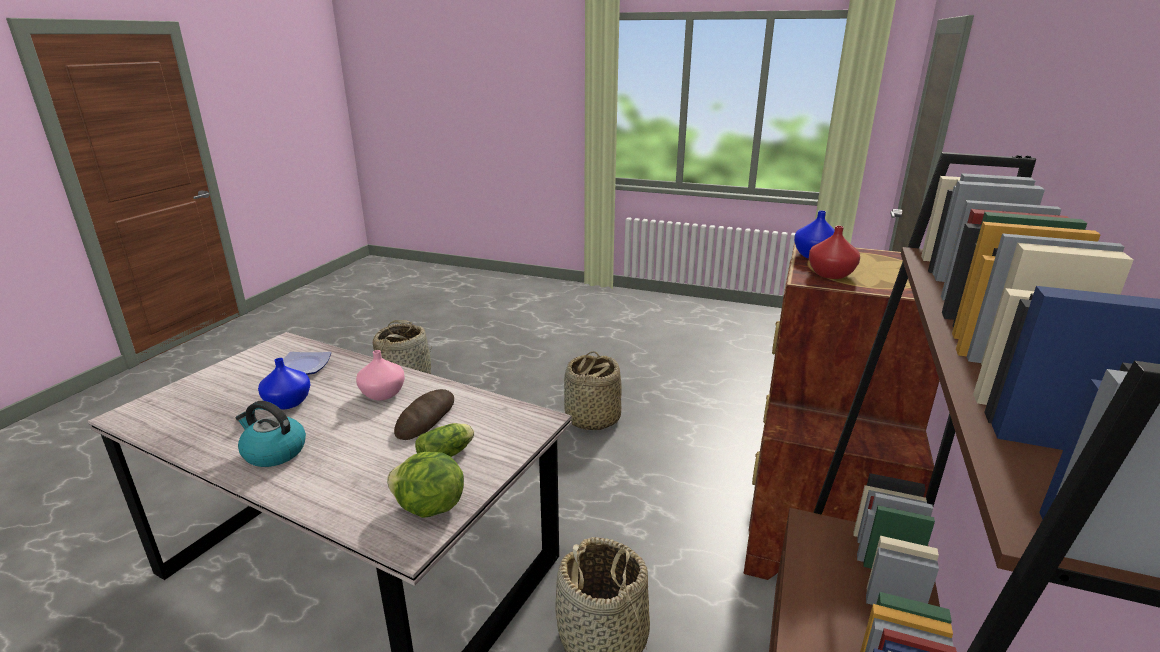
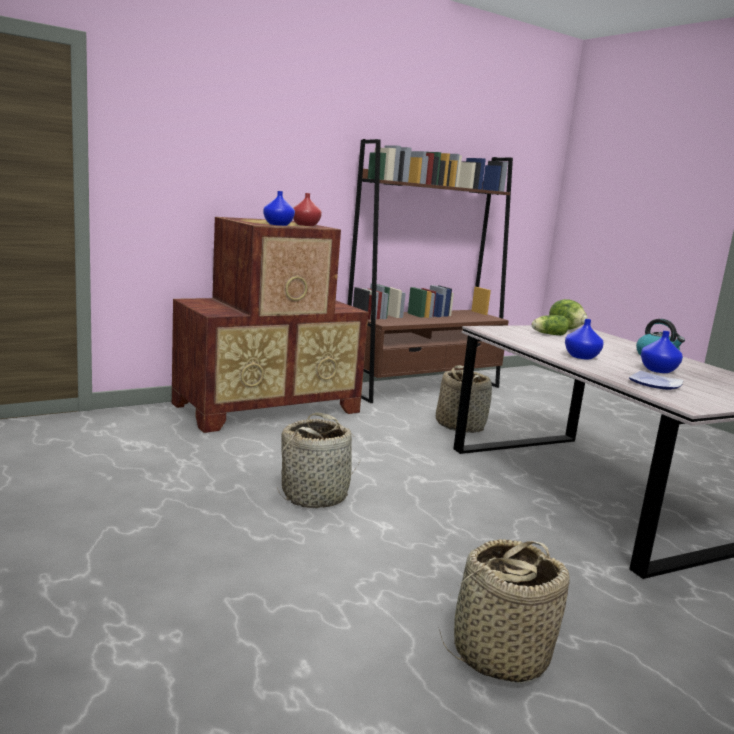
camera: 145 degrees left, 10 degrees down
pink vase [356,350,405,400] -> blue vase [565,319,604,359]
bread [394,389,454,440] -> none

